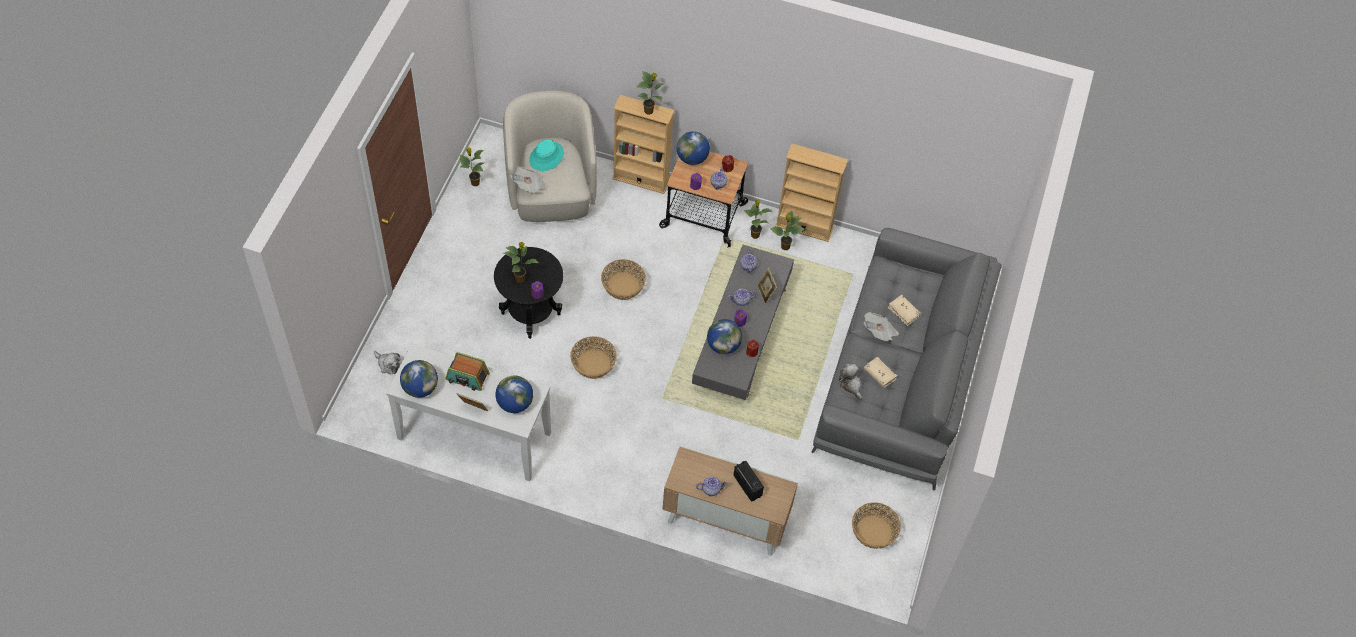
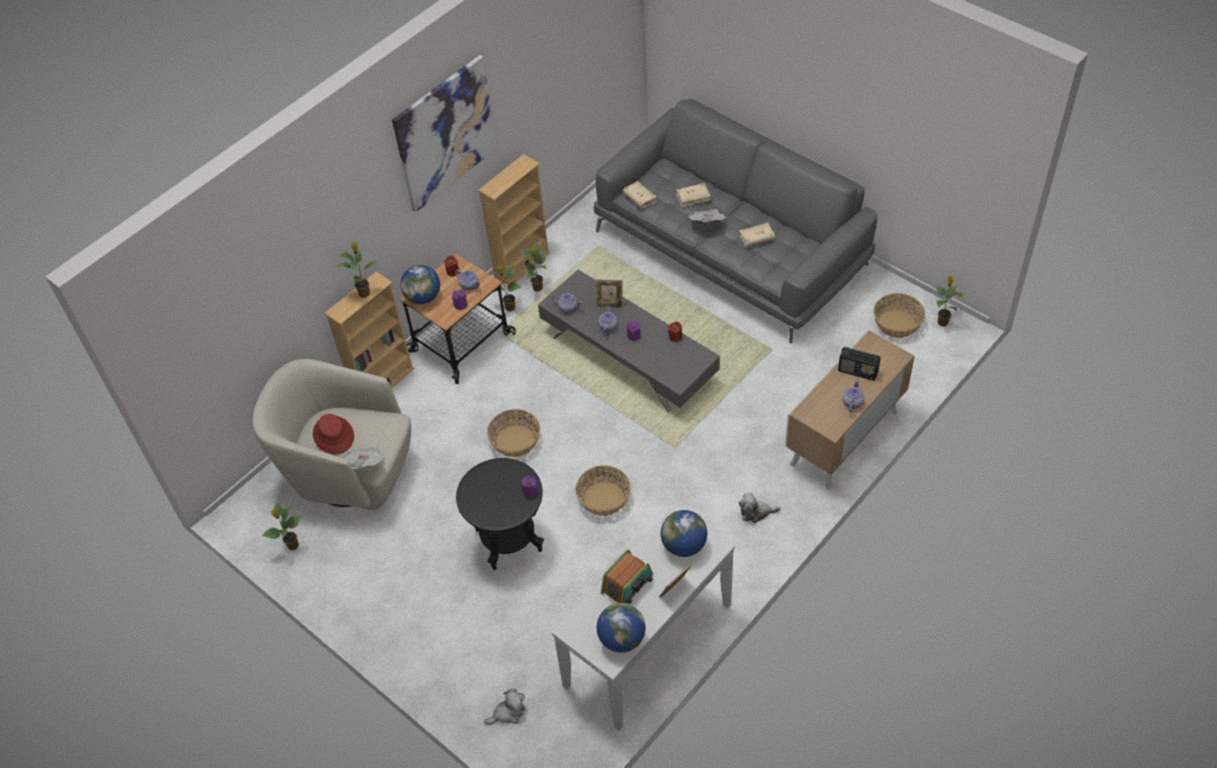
camera: 60 degrees left, 5 degrees down
potted plant [503,242,538,283] -> potted plant moved to [936,276,964,327]
turquoise hat [529,139,564,171] -> red hat [313,414,354,454]
globe [707,319,742,354] -> none
radio [734,460,764,502] -> radio turned 150 degrees counterclockwise [838,347,881,381]
plush toy [839,364,862,400] -> plush toy moved to [739,493,781,523]
none -> picture [392,55,497,212]
none -> beige book [623,181,657,209]

